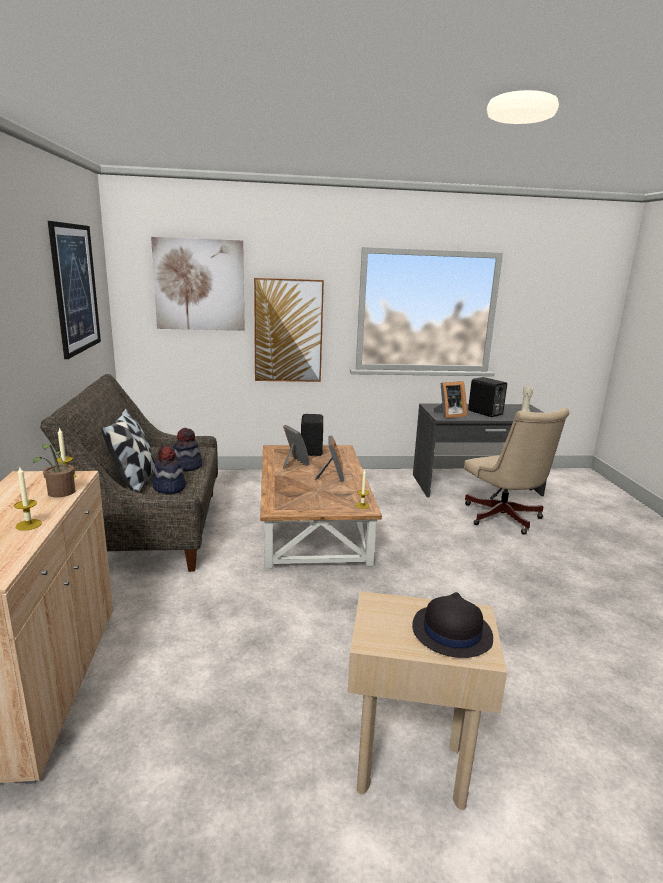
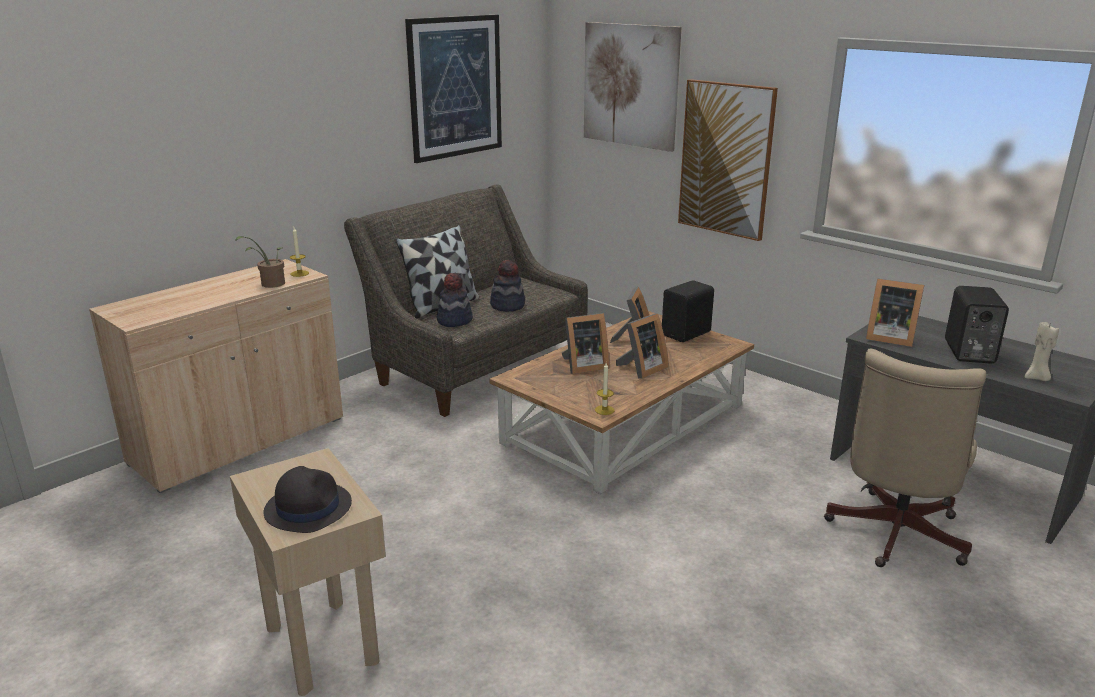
camera: 50 degrees right, 5 degrees up
candle [14,467,42,531] -> none
none -> picture frame [562,313,609,374]

